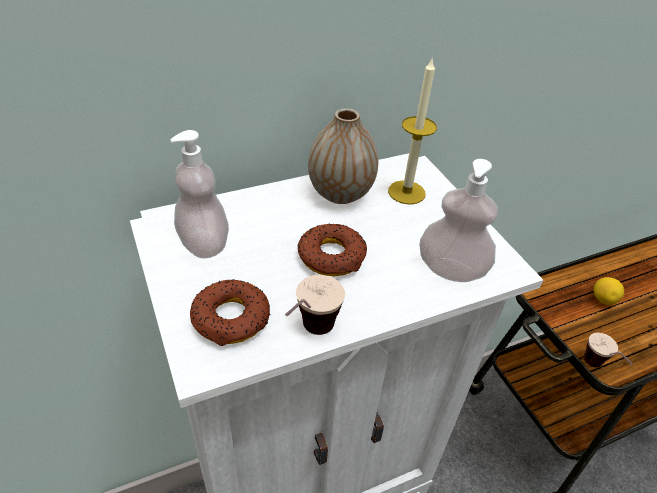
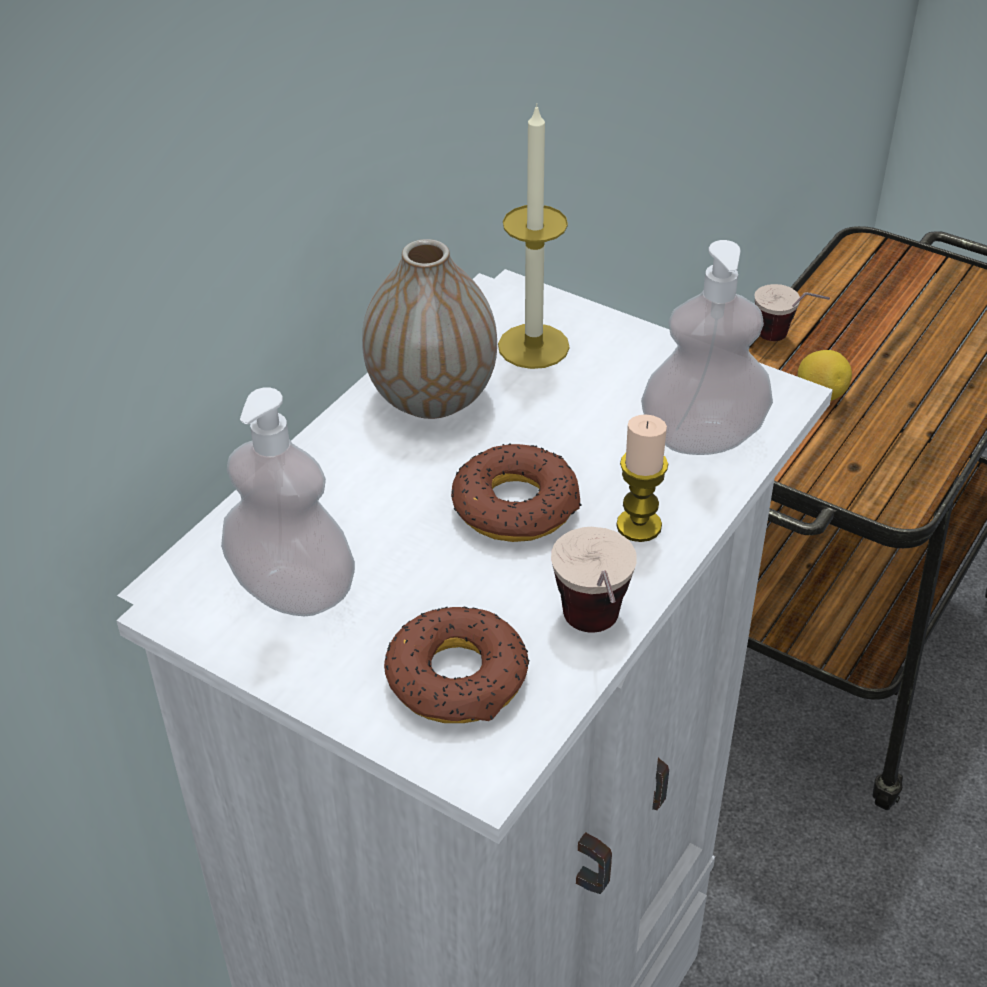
camera: 30 degrees left, 0 degrees up
cup [584,333,632,367] -> cup moved to [754,284,830,341]
none -> candle [616,415,668,542]

